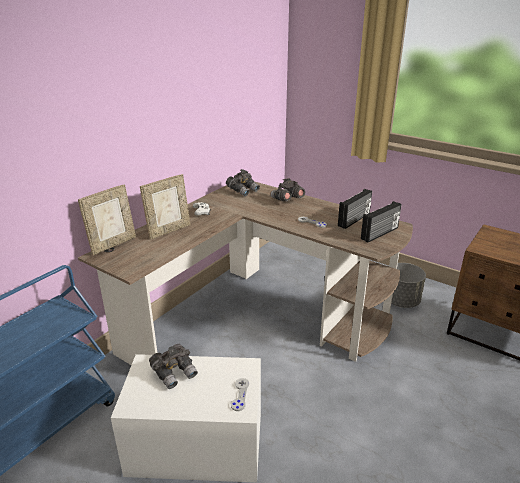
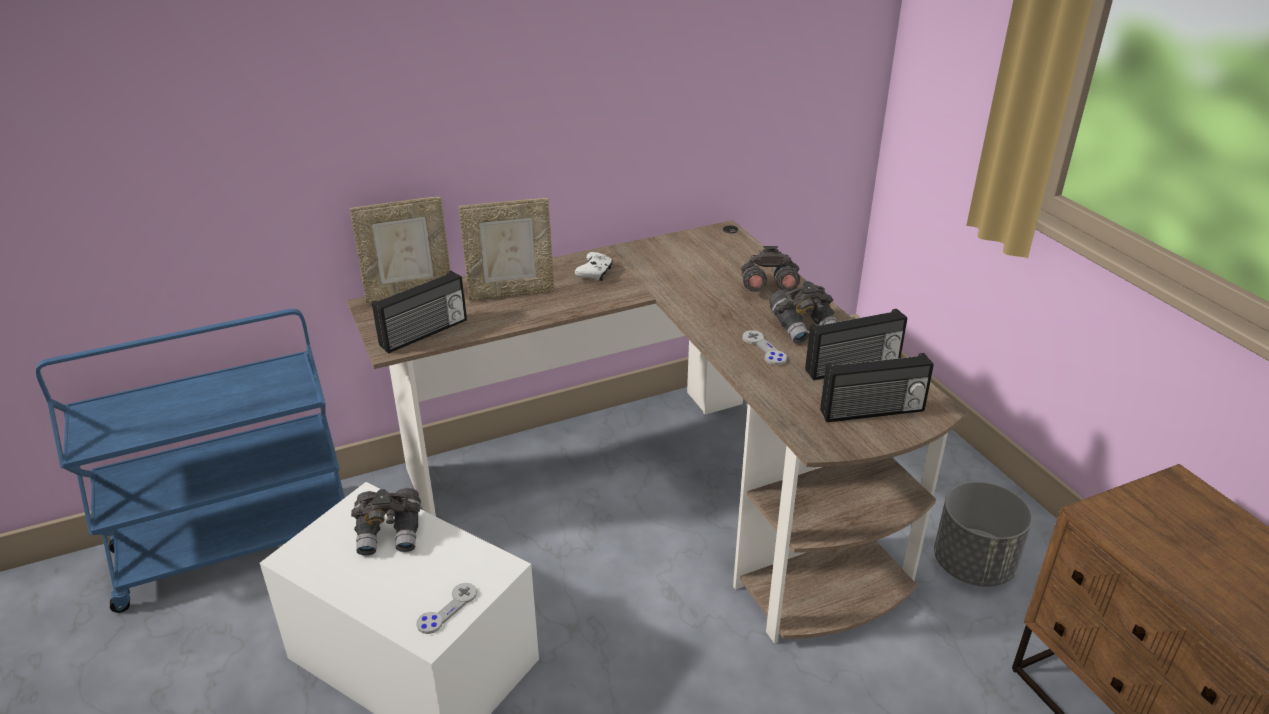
camera: 30 degrees right, 5 degrees up
grey binoculars [226,169,260,196] -> grey binoculars moved to [769,281,838,344]
none -> radio [372,271,467,354]

